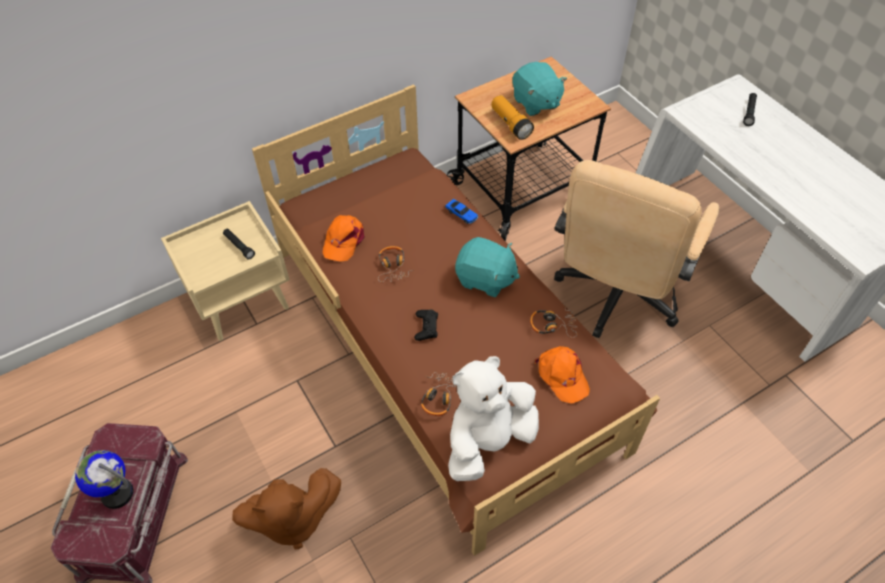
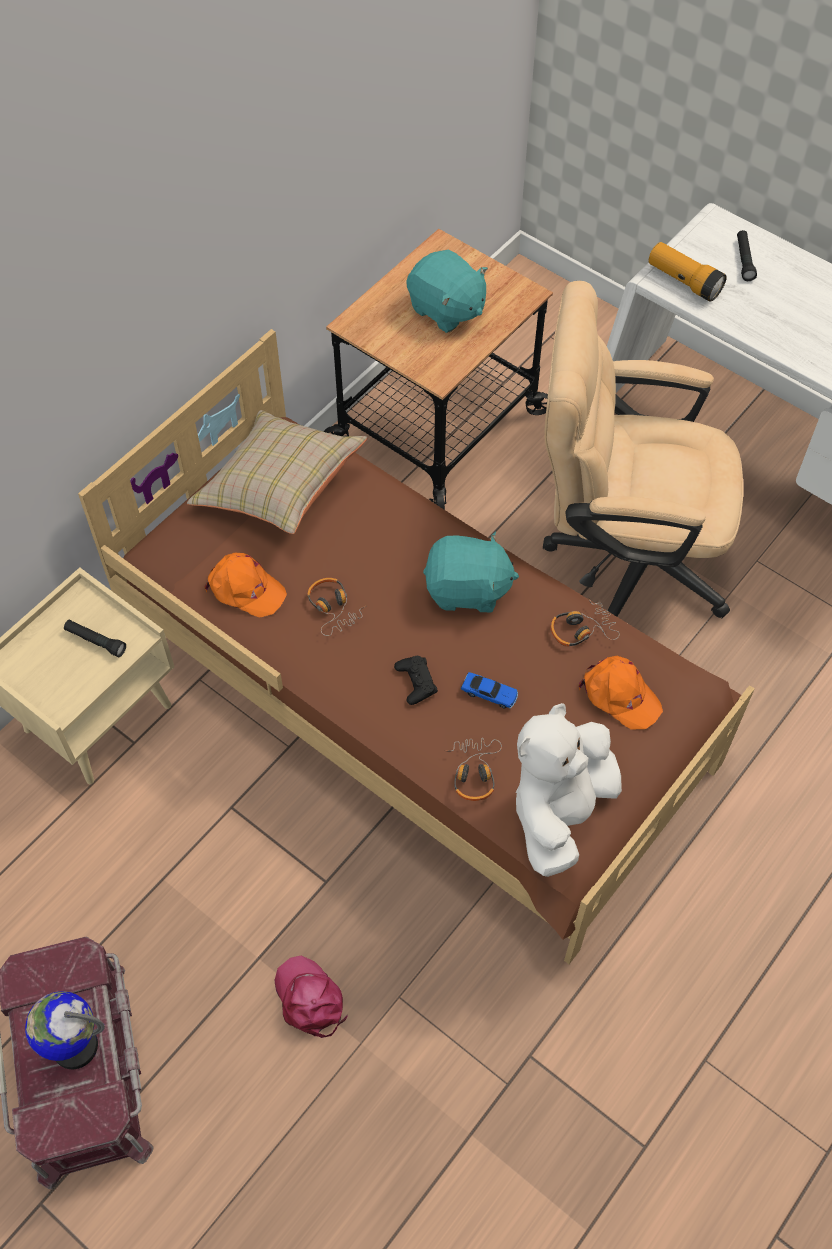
camera: 20 degrees left, 5 degrees up
brown plush toy [232,468,341,549] -> pink cap [274,956,348,1038]
orange cap [323,215,364,262] -> orange cap turned 60 degrees counterclockwise [204,552,287,618]
toy car [445,199,478,224] -> toy car moved to [461,672,518,709]
flashlight [491,95,534,140] -> flashlight moved to [648,242,727,302]
beige office chair [554,160,719,338] -> beige office chair turned 90 degrees clockwise [543,281,743,619]
none -> beige pillow [187,410,368,534]

